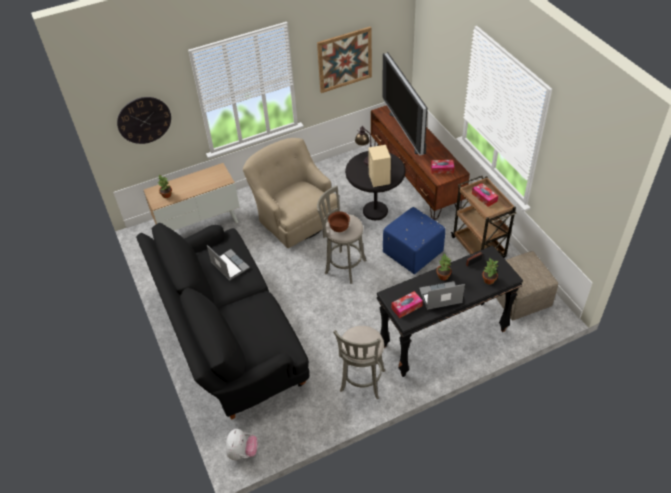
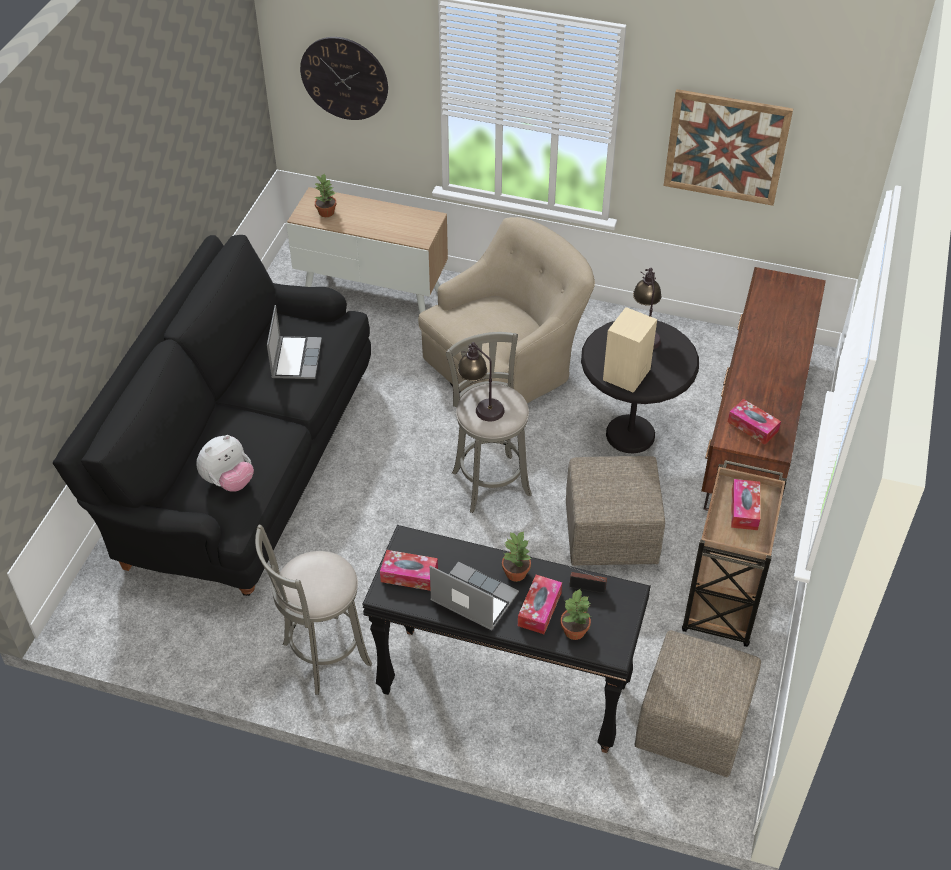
camera: 40 degrees right, 0 degrees up
plush toy [226,429,258,460] -> plush toy moved to [196,435,254,492]
beige armchair [243,138,338,248] -> beige armchair turned 45 degrees clockwise [418,217,595,403]
brown bowl [328,211,350,232] -> table lamp [457,342,505,421]
television [382,52,427,156] -> none
blue ottoman [383,207,445,274] -> beige ottoman [566,456,665,566]
none -> tissue box [518,575,562,634]

